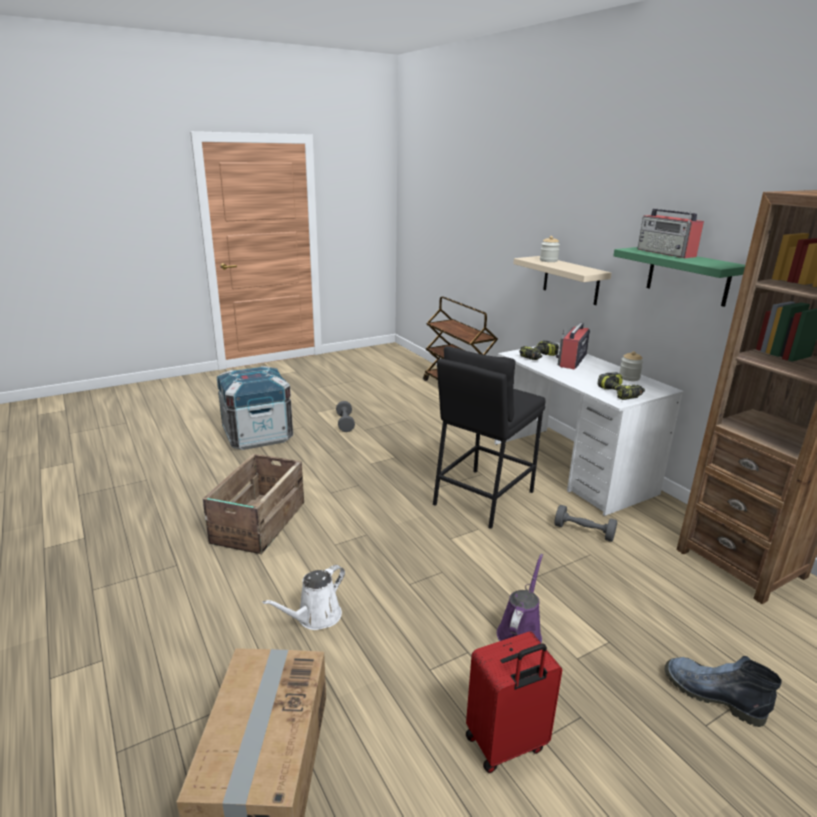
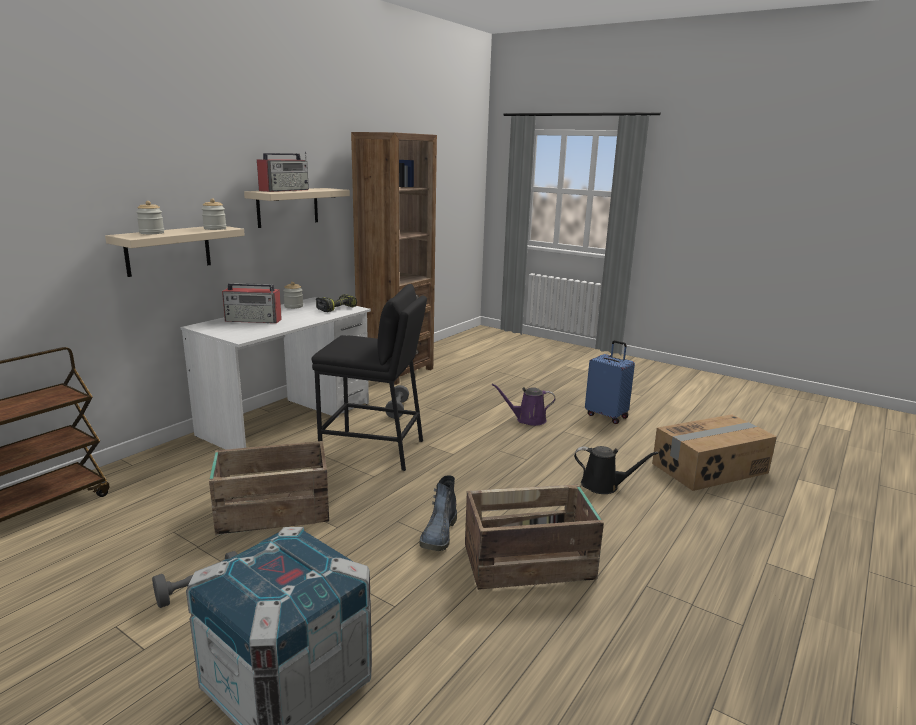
camera: 115 degrees left, 5 degrees down
white watering can [262,565,345,630] -> black watering can [574,446,659,494]
red suitcase [466,631,562,773] -> blue suitcase [585,340,635,424]
power drill [519,340,559,360] -> none
green shelf [613,247,745,307] -> beige shelf [244,188,350,228]
boot [665,656,782,727] -> boot moved to [419,475,457,551]
none -> jar [202,198,226,230]
none -> crate [209,441,329,535]

